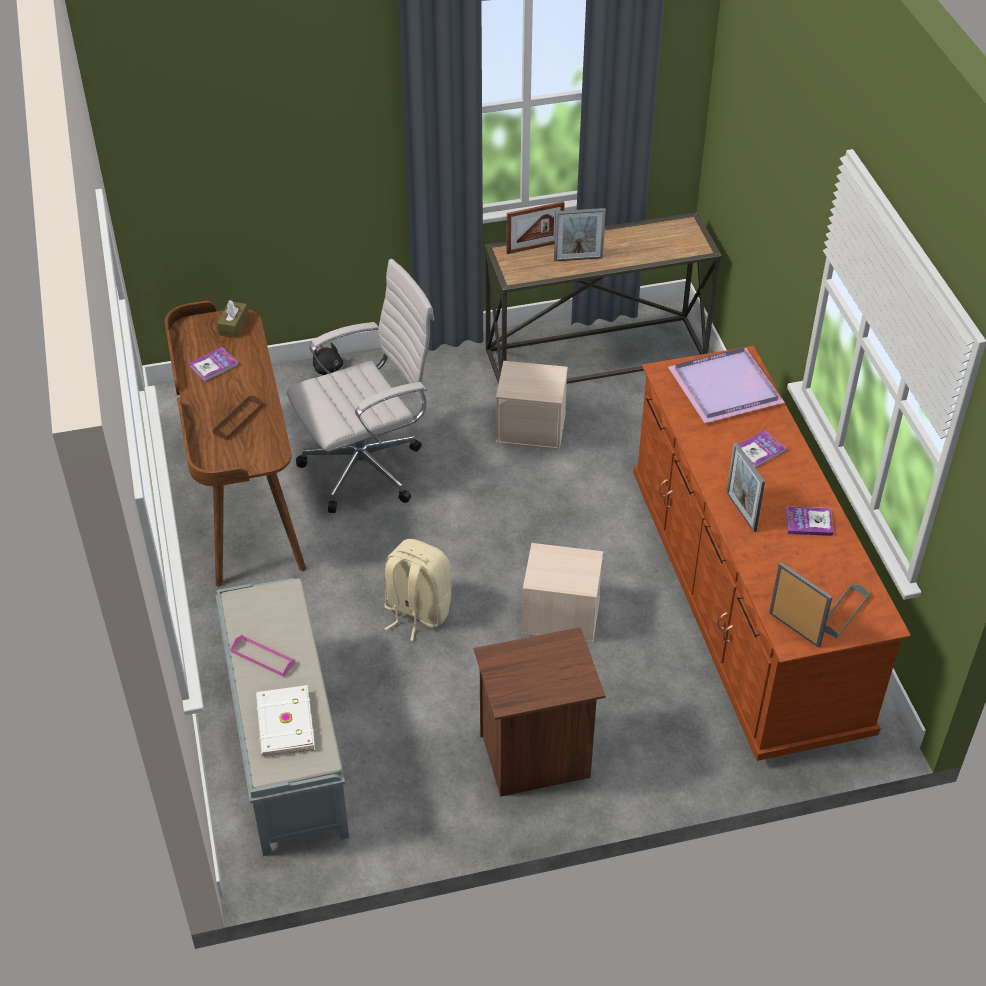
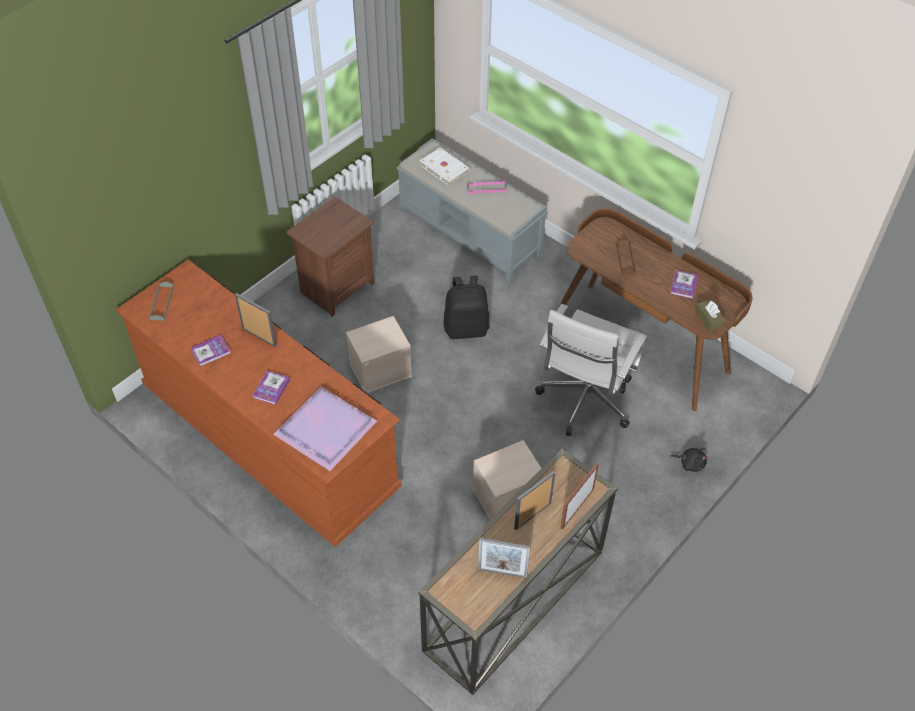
camera: 145 degrees right, 5 degrees up
beige backpack [384,539,452,641] -> black backpack [443,276,490,339]
picture frame [769,562,832,648] -> picture frame moved to [478,538,531,578]

